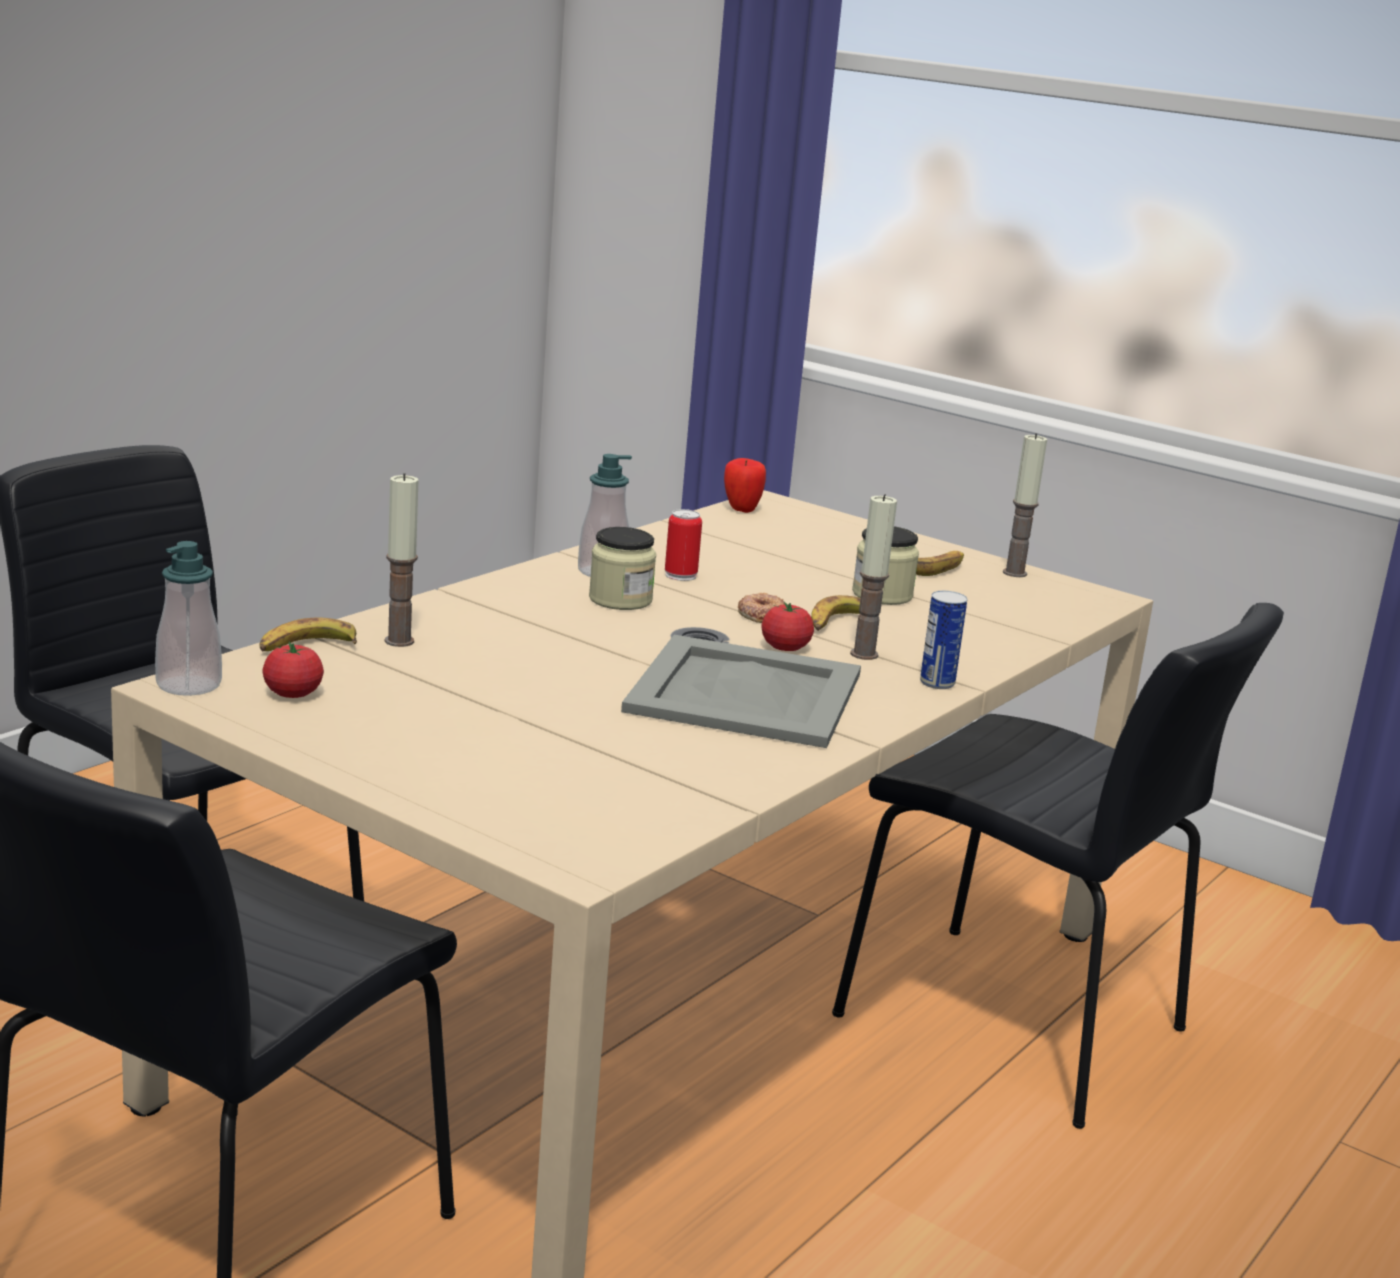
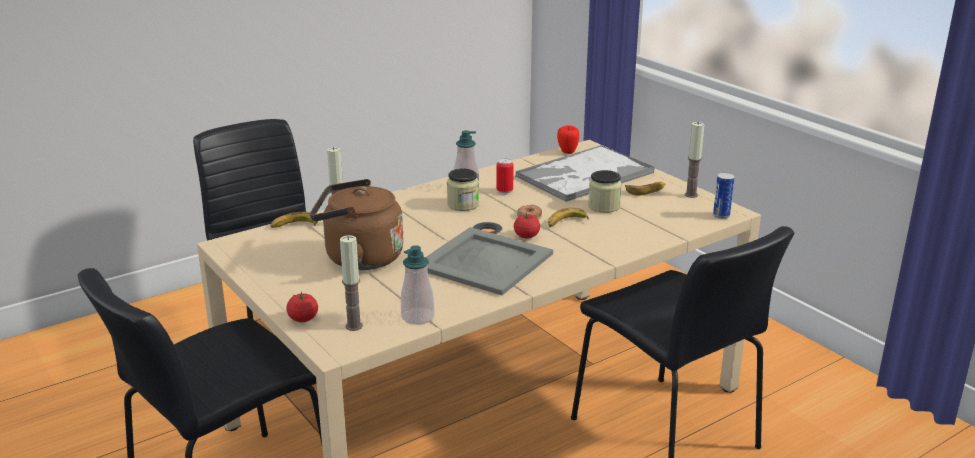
camera: 20 degrees right, 5 degrees up
soap dispenser [155,541,222,696] -> soap dispenser moved to [401,245,434,325]
tomato [262,642,324,698] -> tomato moved to [286,292,318,322]
candle [850,494,897,660] -> candle moved to [340,235,363,331]
can [920,591,968,689] -> can moved to [713,173,735,219]
none -> brown kettle [310,179,404,270]
none -> tray [515,145,655,202]

